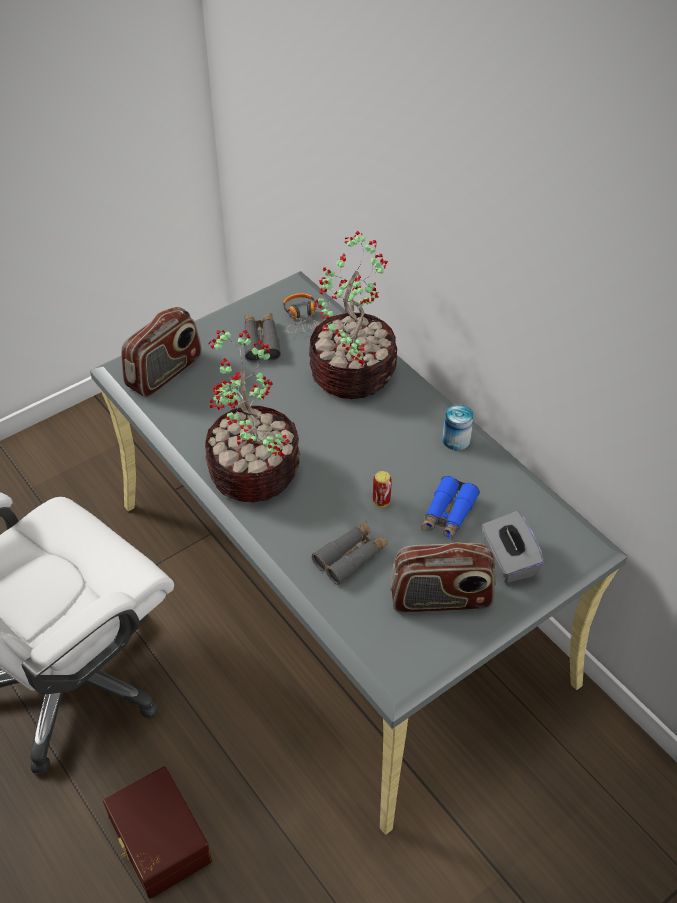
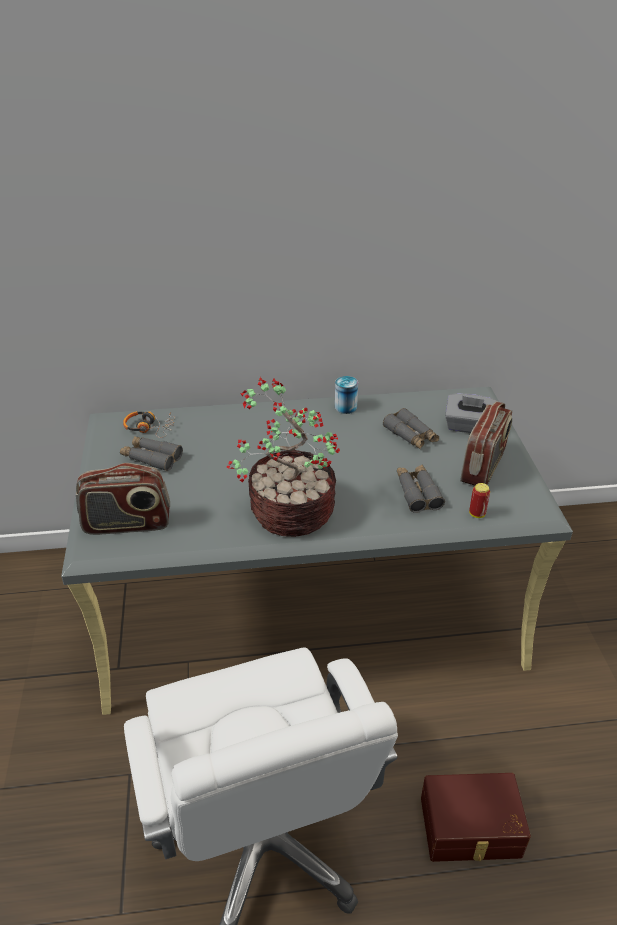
camera: 60 degrees left, 10 degrees down
radio [121,307,202,398] -> radio turned 105 degrees clockwise [76,463,170,535]
potted plant [309,231,397,399] -> none
can [373,471,392,507] -> can moved to [469,483,490,518]
blue binoculars [421,476,480,540] -> grey binoculars [383,408,439,449]

